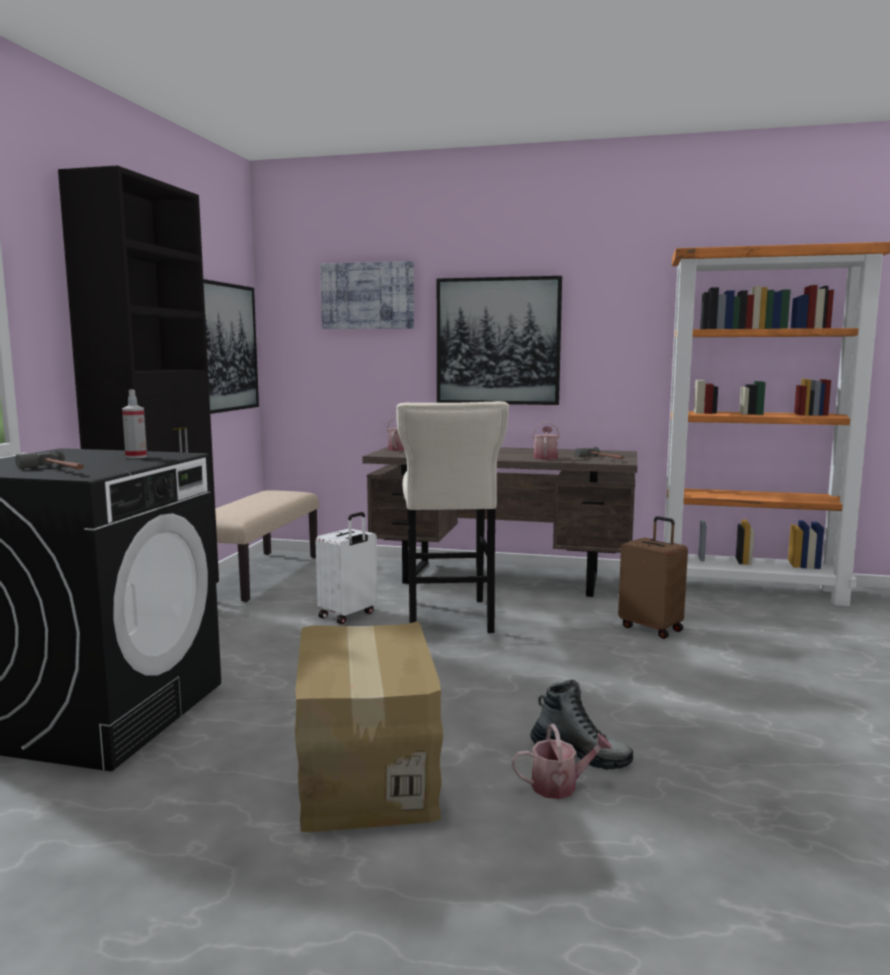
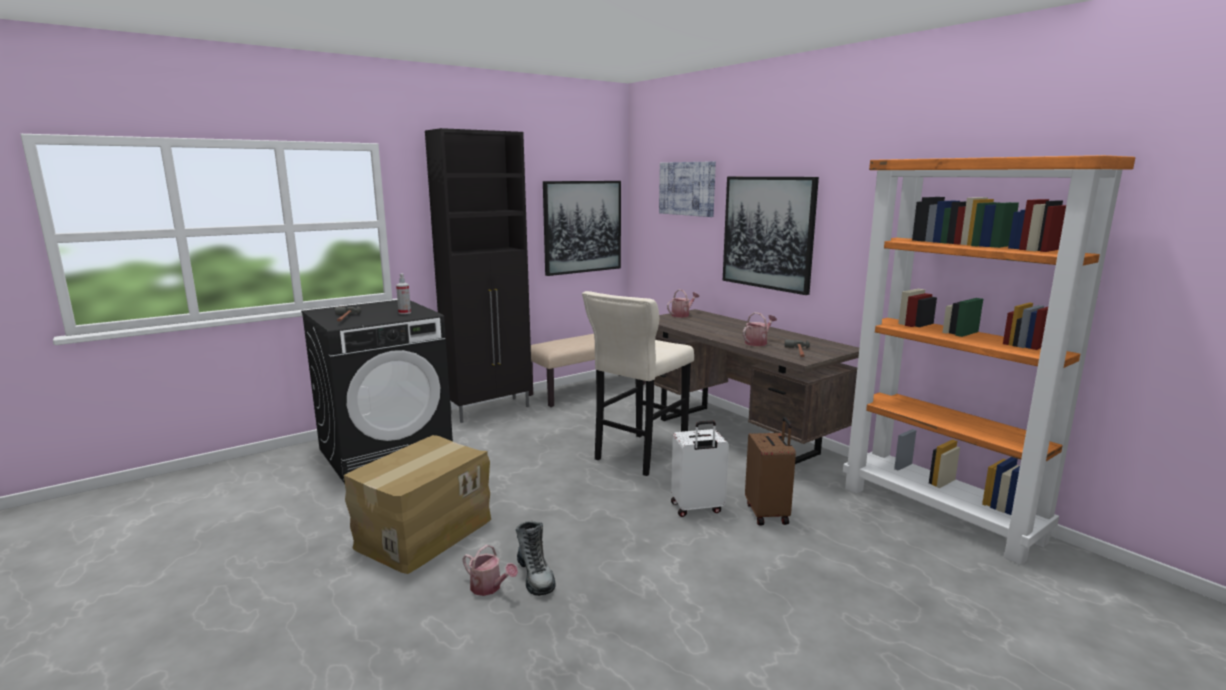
camera: 40 degrees right, 5 degrees up
white suitcase [315,512,378,624] -> white suitcase moved to [671,420,729,517]

